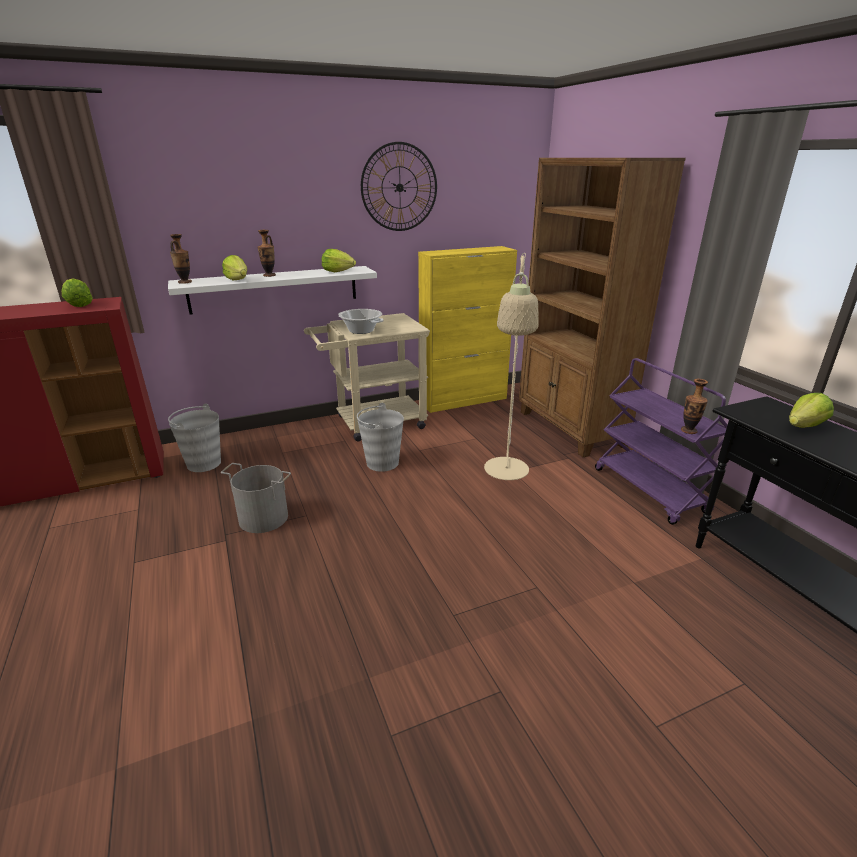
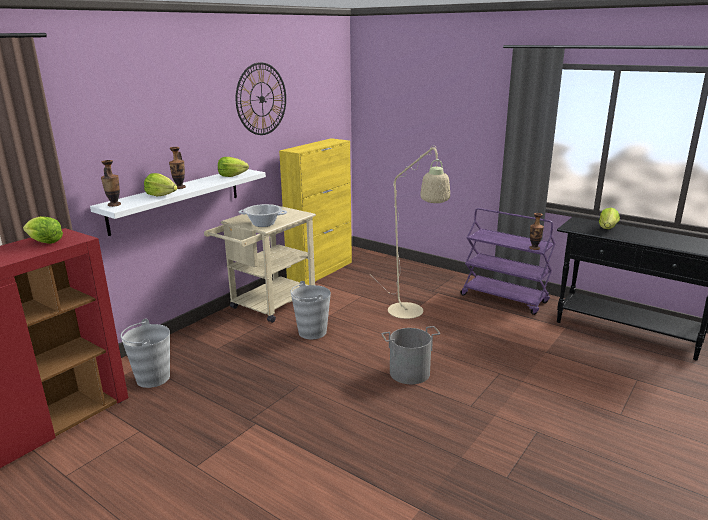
camera: 30 degrees left, 5 degrees down
grey bucket [221,463,291,533] -> grey bucket moved to [381,326,440,384]
brown bookcase [519,158,686,457] -> none

